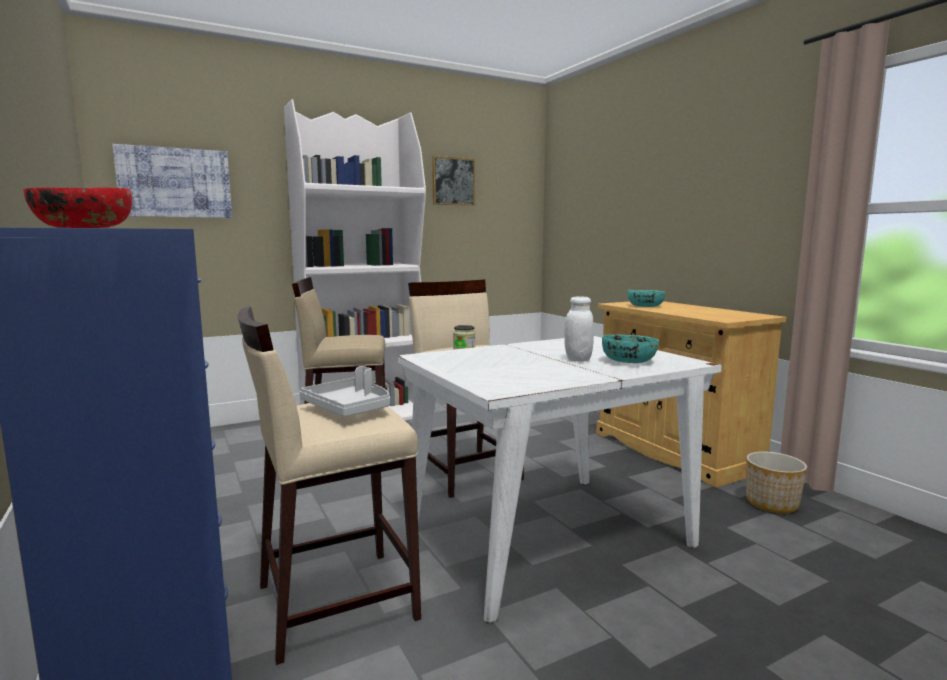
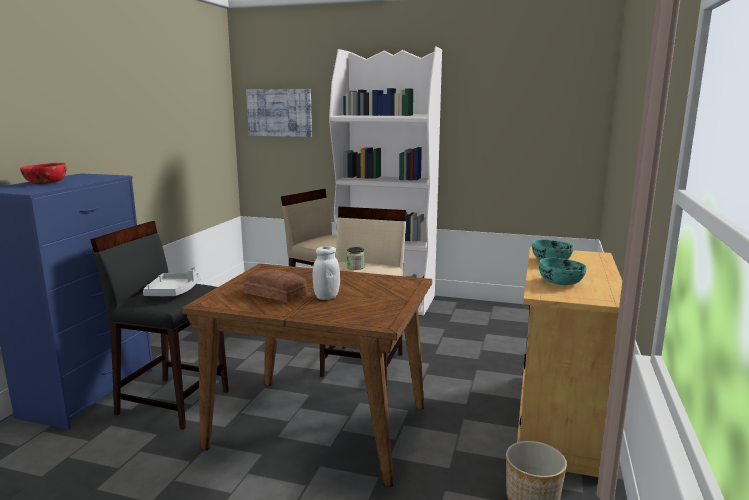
camera: 45 degrees right, 5 degrees up
beige stool [238,306,421,665] -> black stool [90,221,229,430]
white dining table [397,336,722,623] -> brown dining table [181,263,432,487]
picture [432,156,475,206] -> none
turquoise bowl [602,335,659,363] -> turquoise bowl moved to [539,258,587,285]
none -> bread [244,269,308,303]

